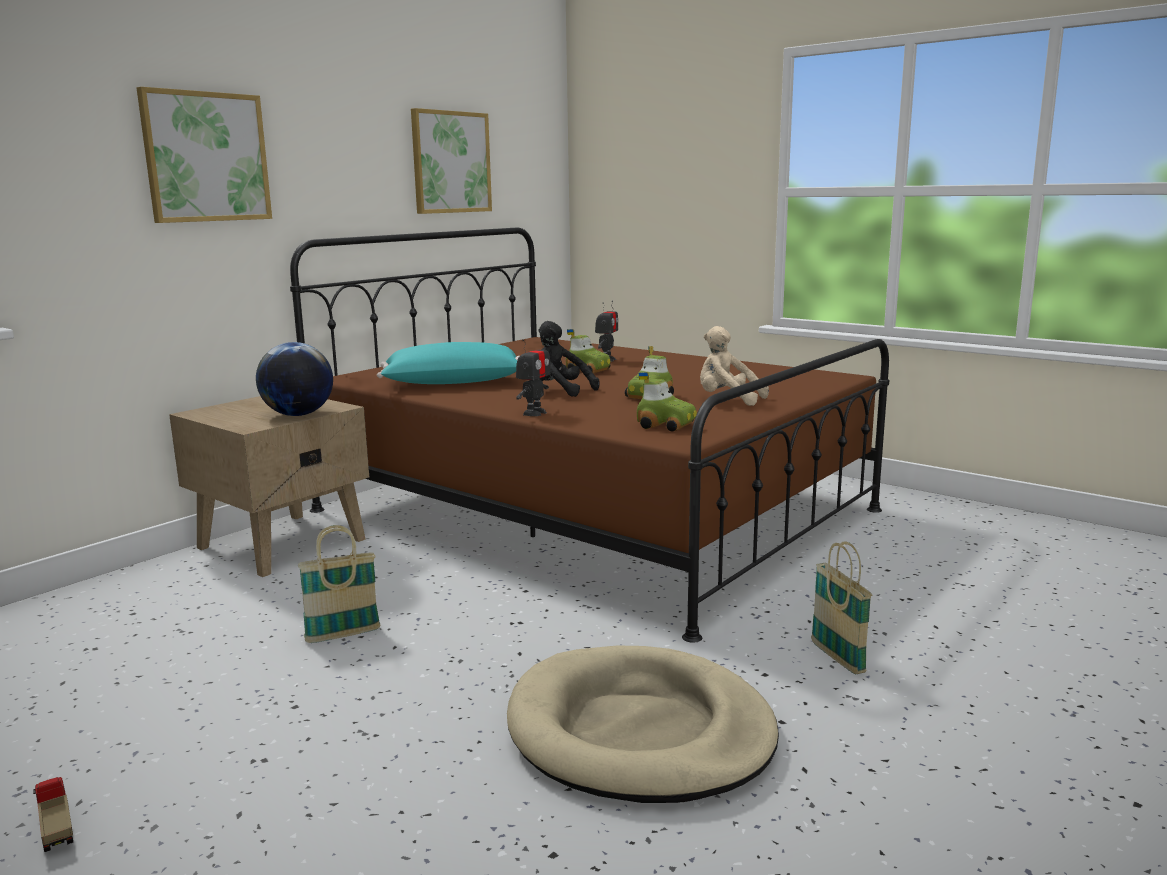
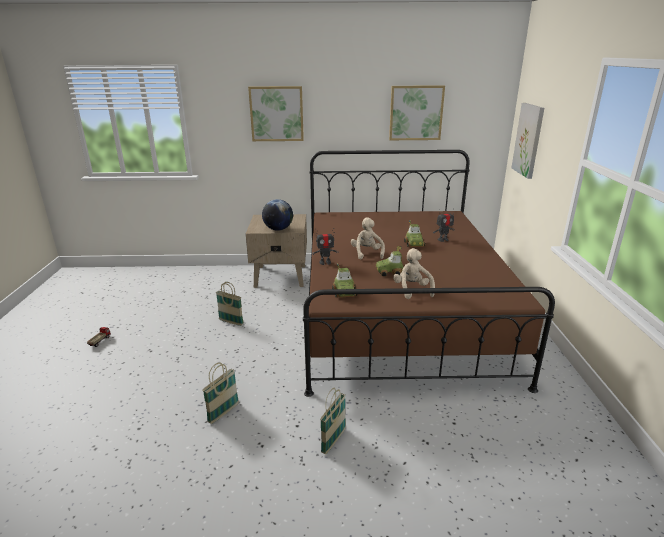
camera: 50 degrees right, 10 degrees up
turquoise pillow [377,342,519,384] -> none
beige dog bed [507,646,779,803] -> basket [202,362,239,424]
black plush toy [538,321,599,397] -> beige plush toy [351,217,385,260]
none -> picture [512,103,544,179]

